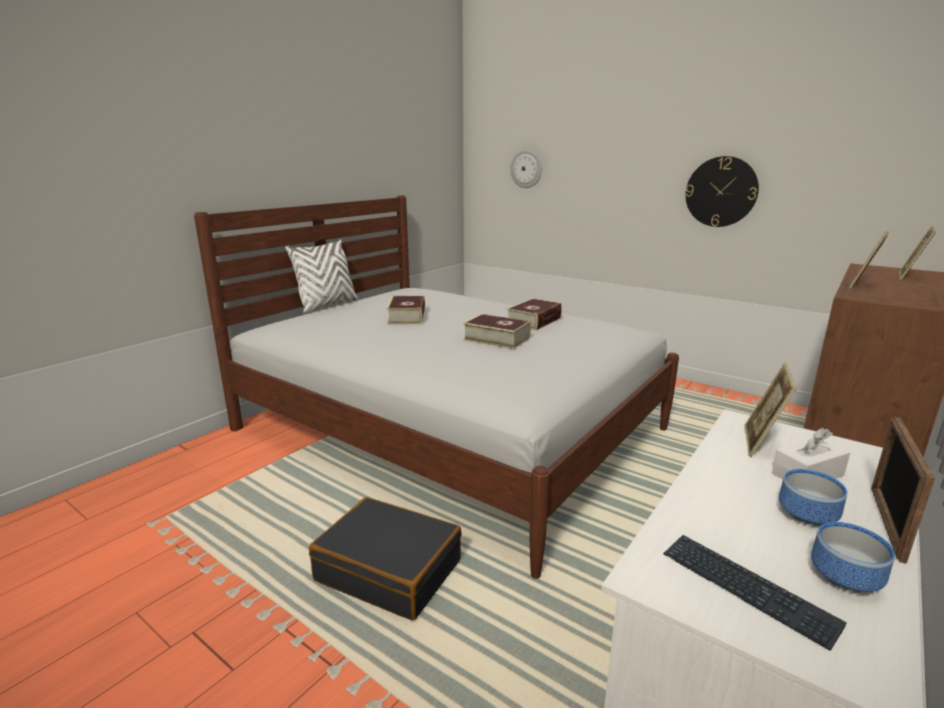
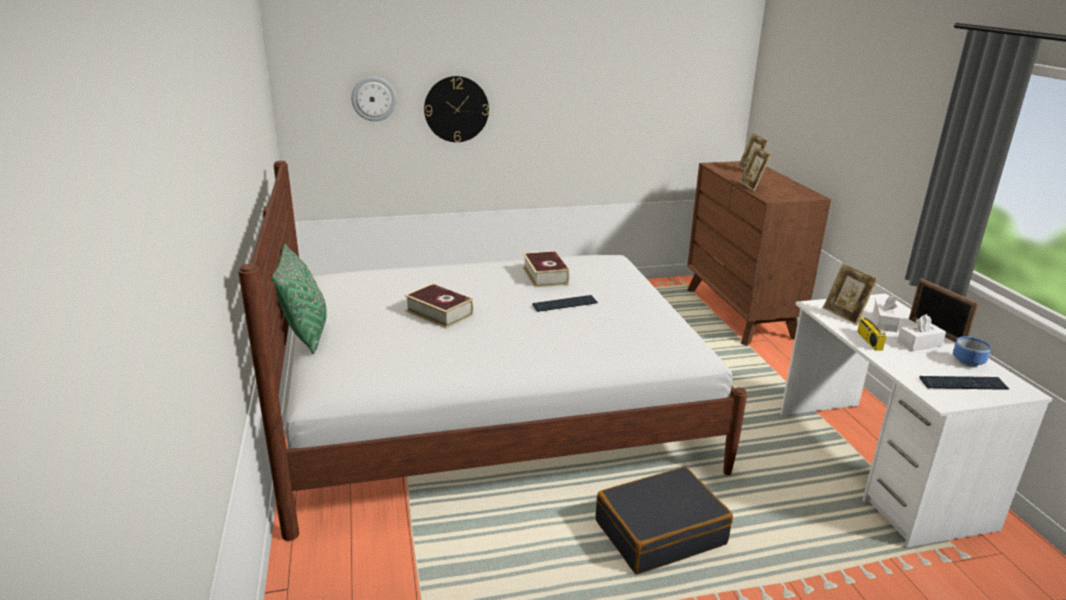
camera: 50 degrees left, 5 degrees up
white pillow [285,240,358,314] -> green pillow [272,243,327,354]
book [463,314,531,349] -> keyboard [532,295,598,312]
wall clock [686,156,759,227] -> wall clock moved to [424,76,489,142]
bowl [779,469,847,527] -> white tissue box [897,314,946,351]
none -> radio [857,298,887,351]

